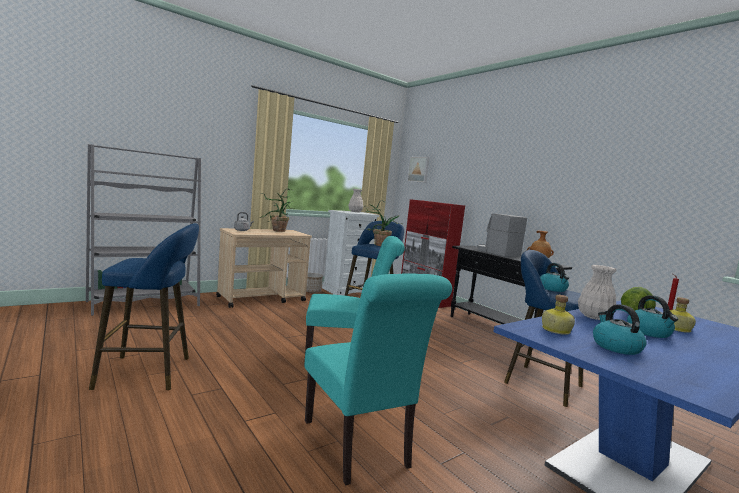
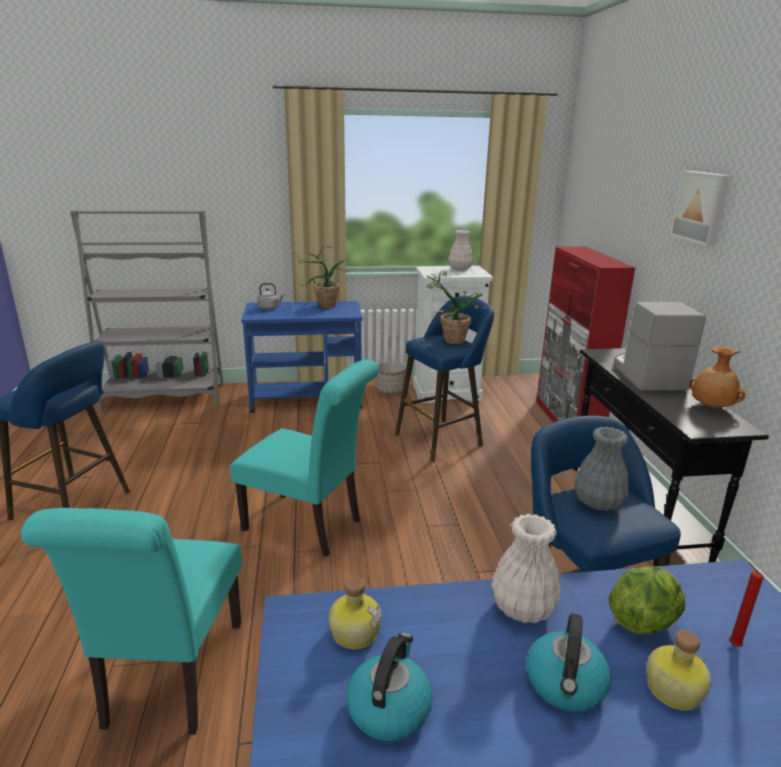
camera: 30 degrees right, 15 degrees up
beige cart [216,228,312,308] -> blue cart [241,301,362,413]
picture [407,157,430,183] -> picture moved to [670,171,731,246]
kettle [540,263,569,292] -> grey vase [574,427,629,510]

